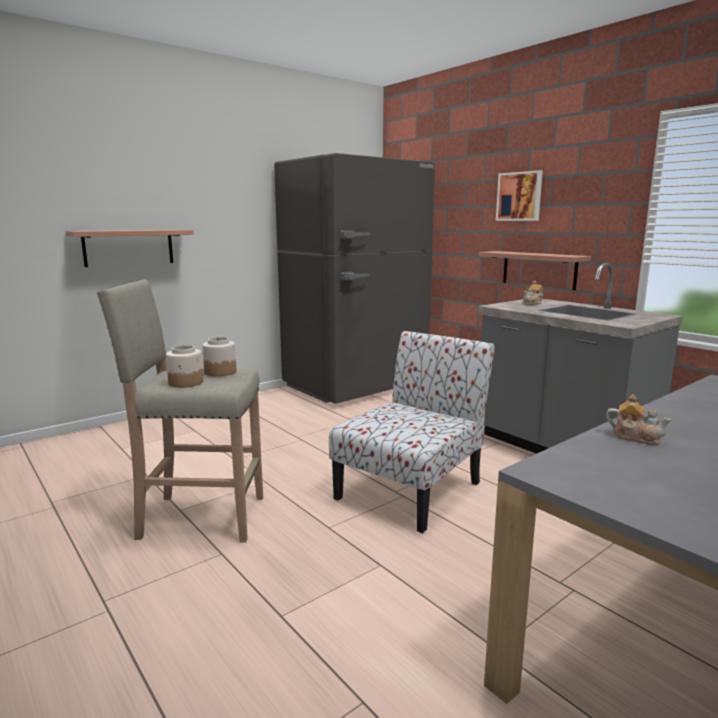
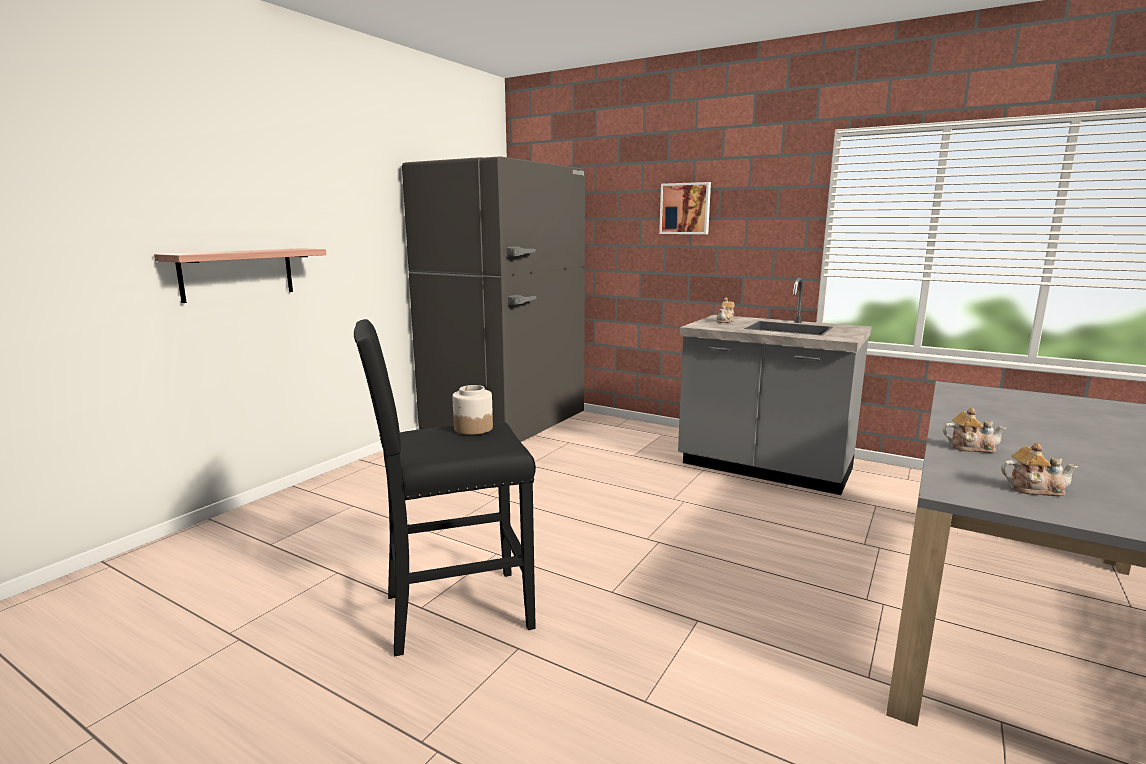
camera: 20 degrees left, 0 degrees up
beige stool [97,279,263,543] -> black stool [354,319,536,657]
jar [166,345,203,388] -> none
chair [329,331,495,533] -> none
shelf [479,251,591,290] -> none
none -> teapot [1001,443,1078,496]

